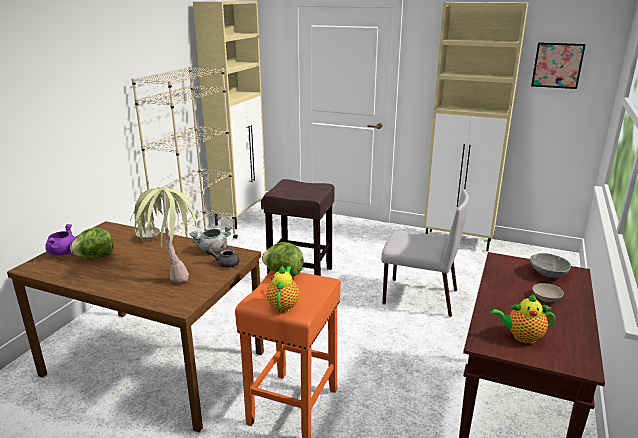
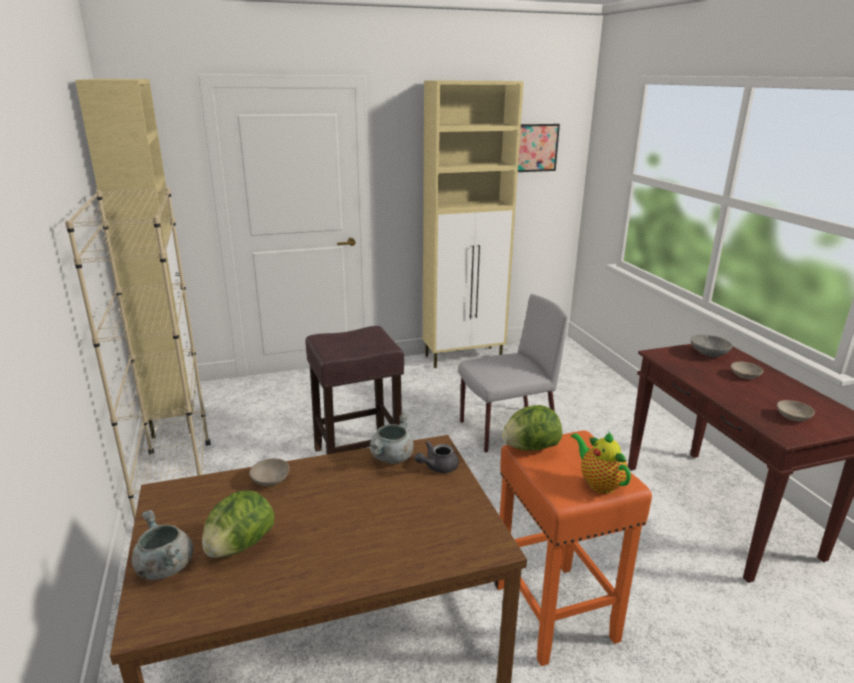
camera: 40 degrees left, 0 degrees up
purple cooking pot [45,224,76,256] -> grey cooking pot [132,510,193,580]
potted plant [130,187,197,283] -> none
teapot [490,293,555,344] -> beige bowl [777,400,815,421]

